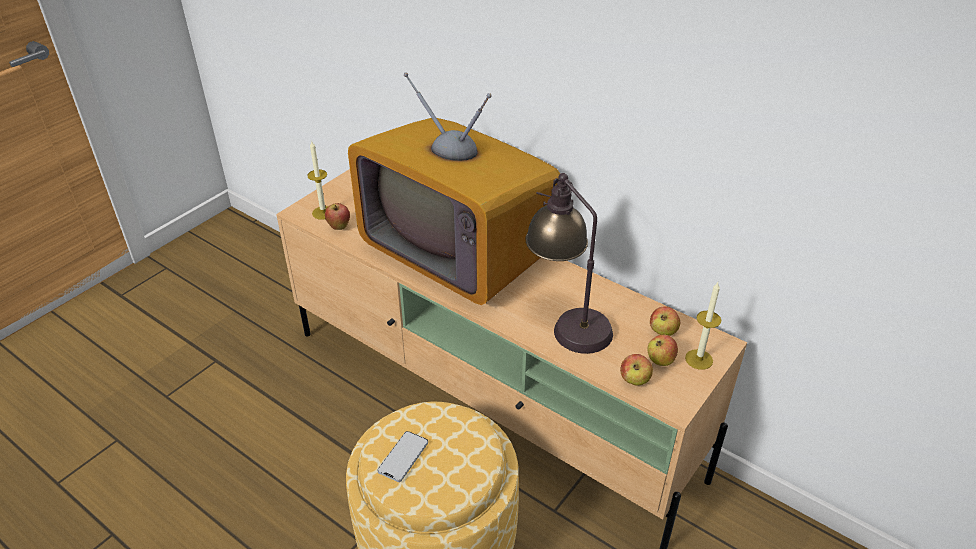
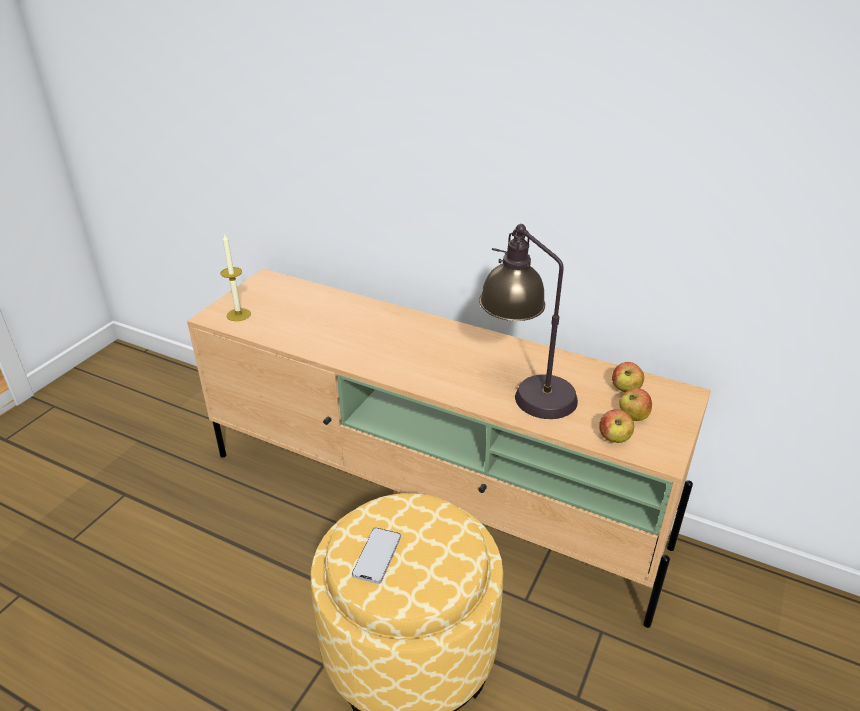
camera: 10 degrees left, 5 degrees down
apple [325,203,350,230] -> none
television [348,72,560,305] -> none
candle [685,282,721,370] -> none

